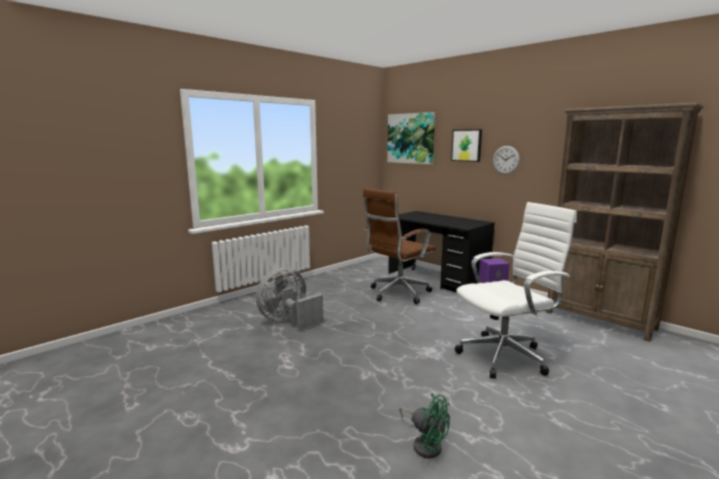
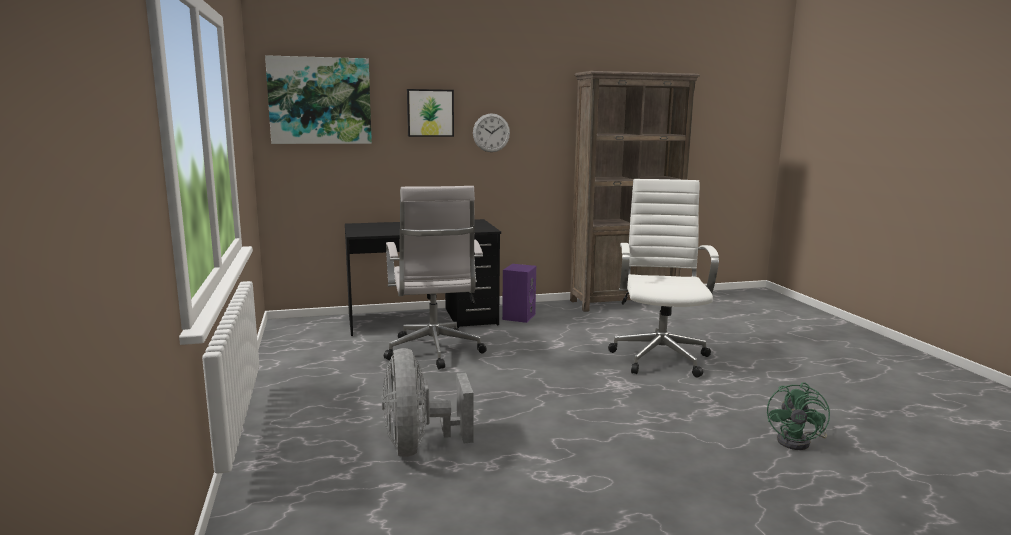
camera: 60 degrees left, 0 degrees up
brown office chair [363,188,436,304] -> white office chair [384,186,487,369]
green fan [399,394,450,459] -> green fan turned 135 degrees clockwise [767,382,830,450]

